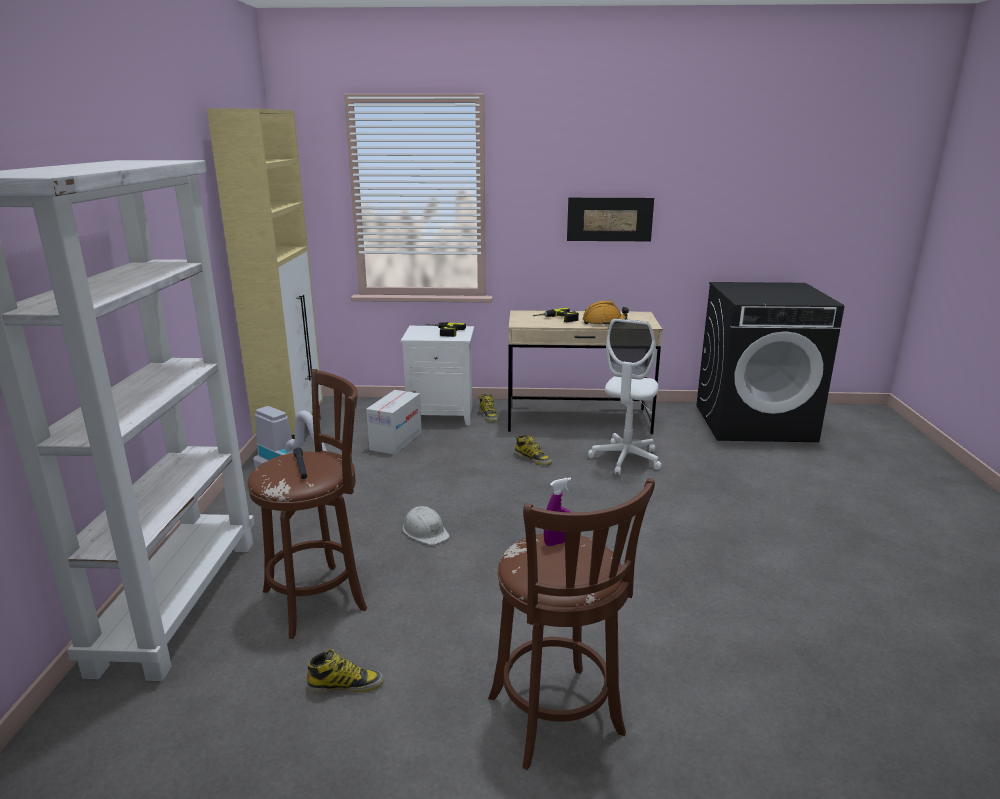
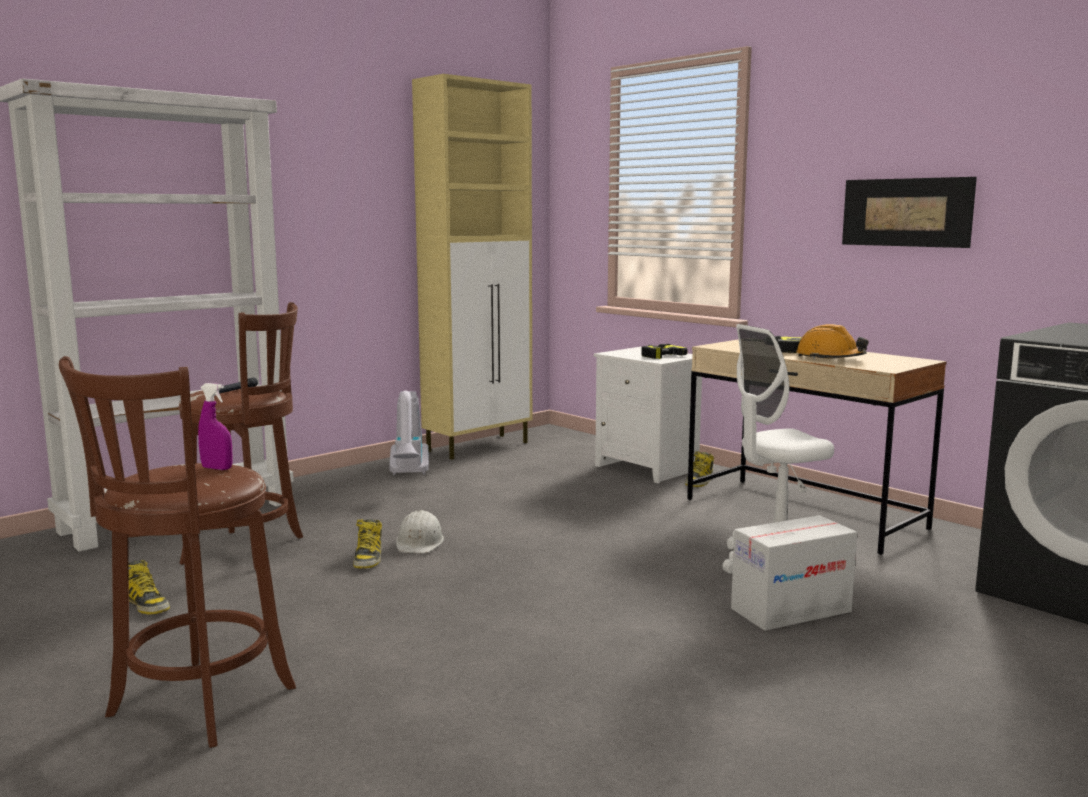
camera: 45 degrees right, 10 degrees down
cardboard box [366,390,422,455] -> cardboard box moved to [731,515,857,631]
boot [515,434,552,465] -> boot moved to [353,519,382,569]

